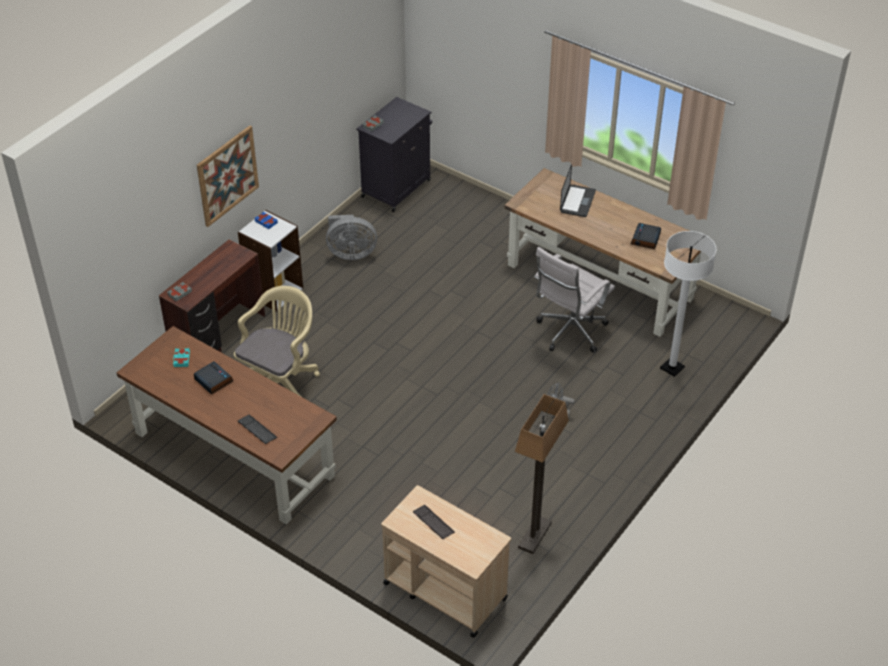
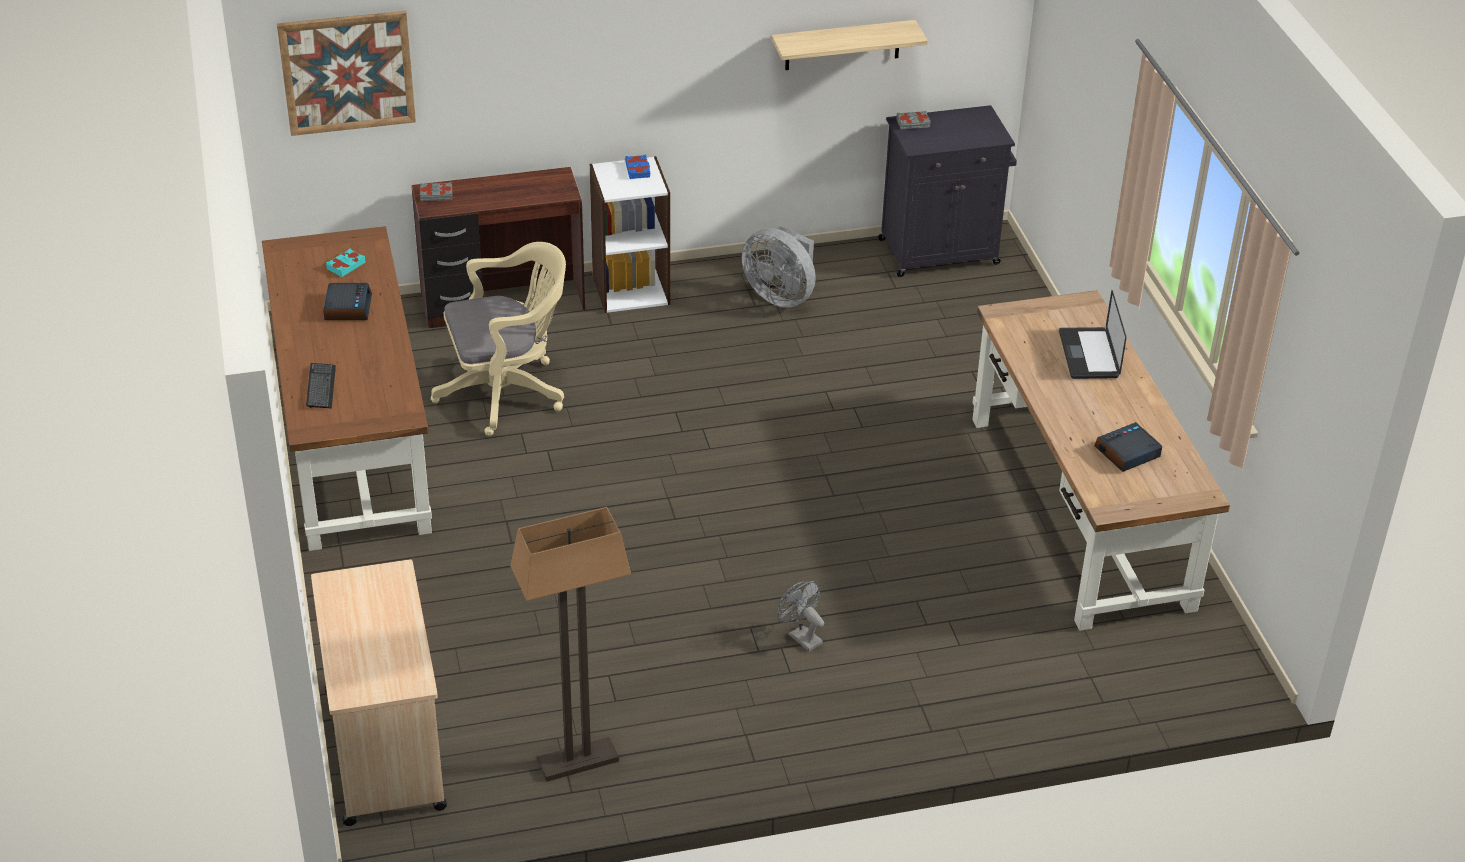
camera: 40 degrees right, 5 degrees down
picture [197,126,259,227] -> picture moved to [277,11,416,136]
keyboard [413,505,455,539] -> none
white office chair [534,247,615,353] -> none
laptop [560,164,596,217] -> laptop turned 120 degrees clockwise [1059,290,1127,379]
white floor lamp [660,231,717,377] -> none
none -> shelf [771,20,928,70]

